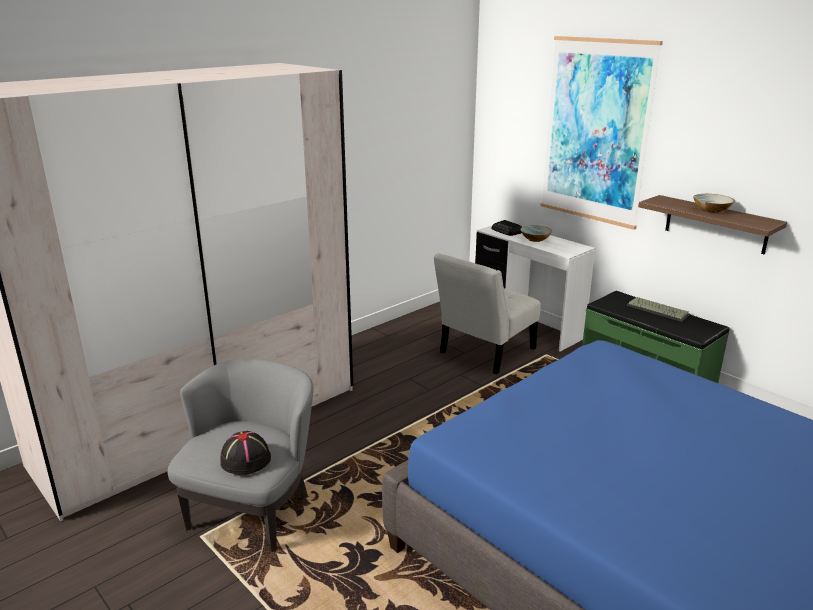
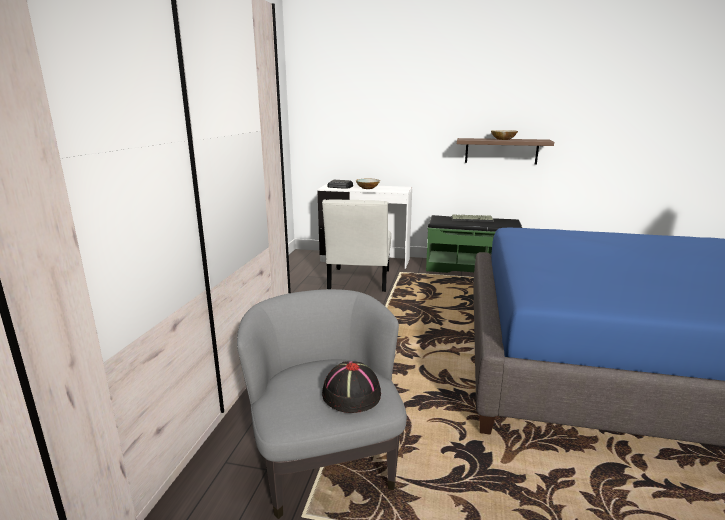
camera: 35 degrees left, 5 degrees down
picture [540,36,663,230] -> none

